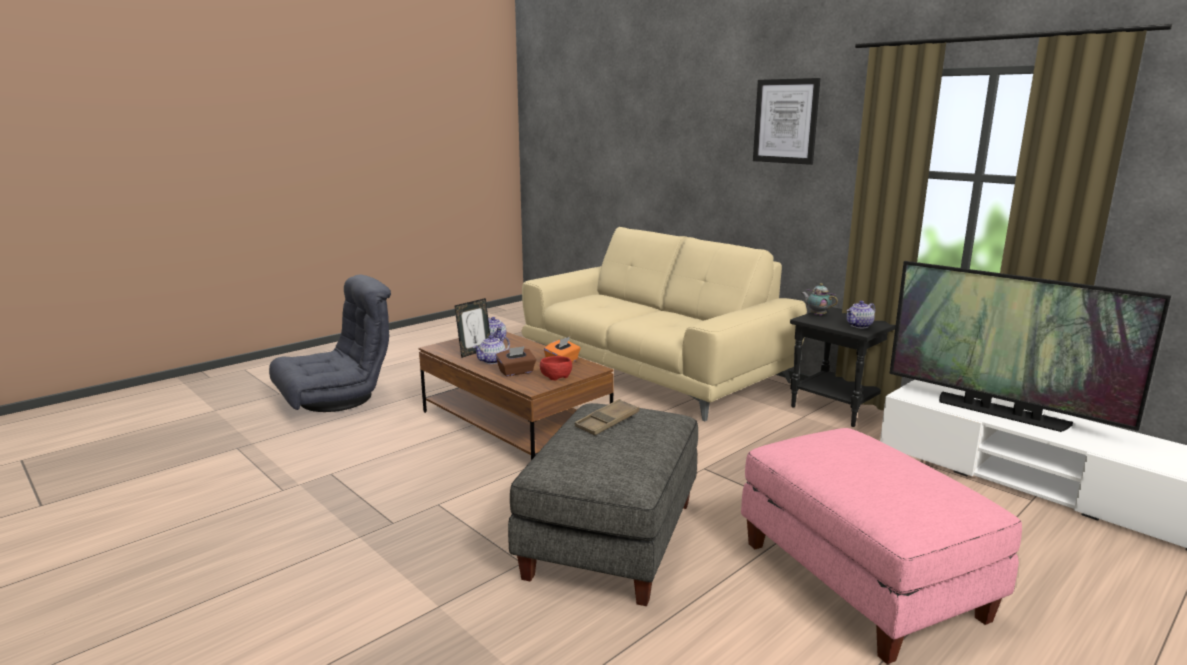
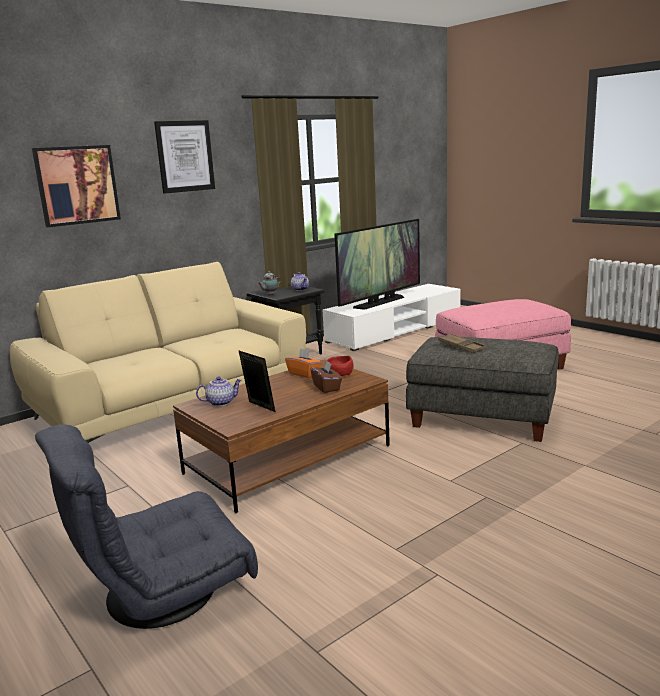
camera: 85 degrees left, 0 degrees up
grey armchair [269,274,391,412] -> grey armchair turned 90 degrees counterclockwise [35,424,258,629]
teapot [473,335,510,364] -> none
none -> picture [32,145,121,227]

